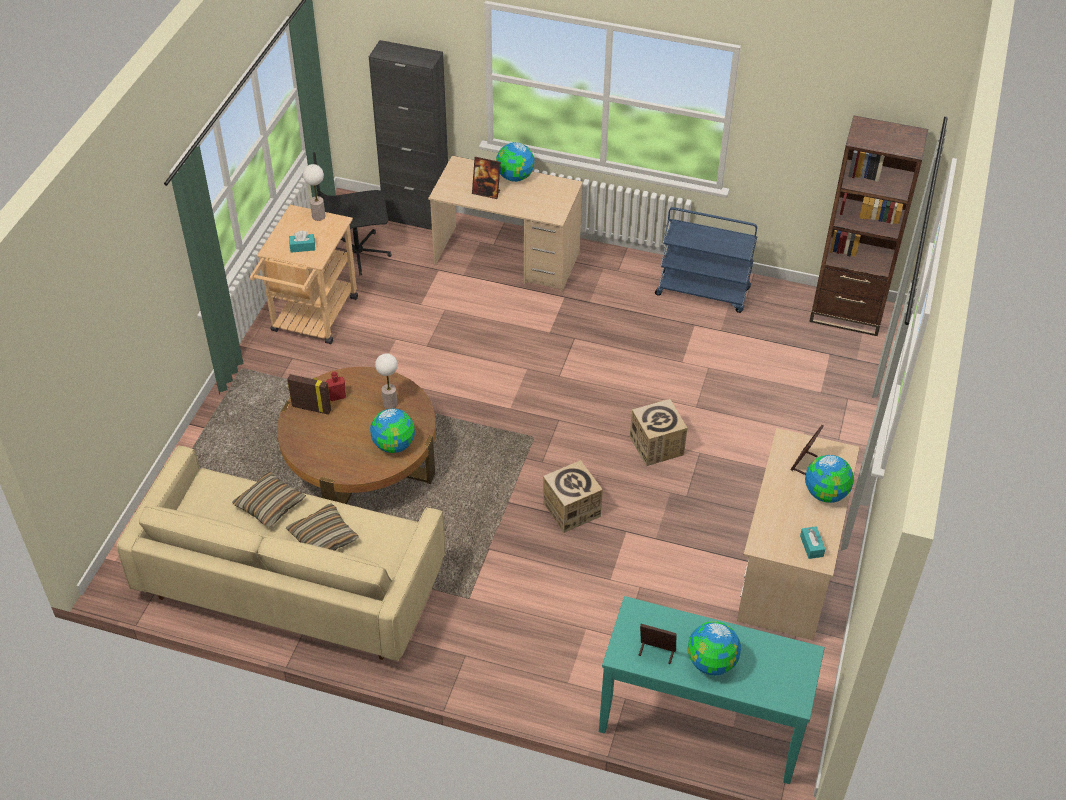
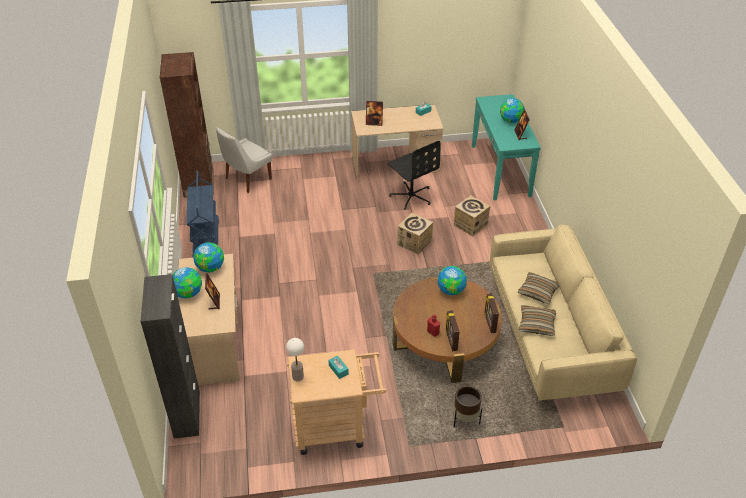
camera: 115 degrees left, 5 degrees down
black office chair [313,152,392,275] -> black office chair moved to [388,141,440,210]
table lamp [375,353,398,409] -> none
cardboard box [630,399,687,466] -> cardboard box moved to [454,195,490,237]
globe [805,455,854,503] -> globe moved to [193,242,224,272]
none -> white chair [216,127,272,193]
none -> brown planter [454,386,482,427]
none -> picture frame [484,293,499,333]

